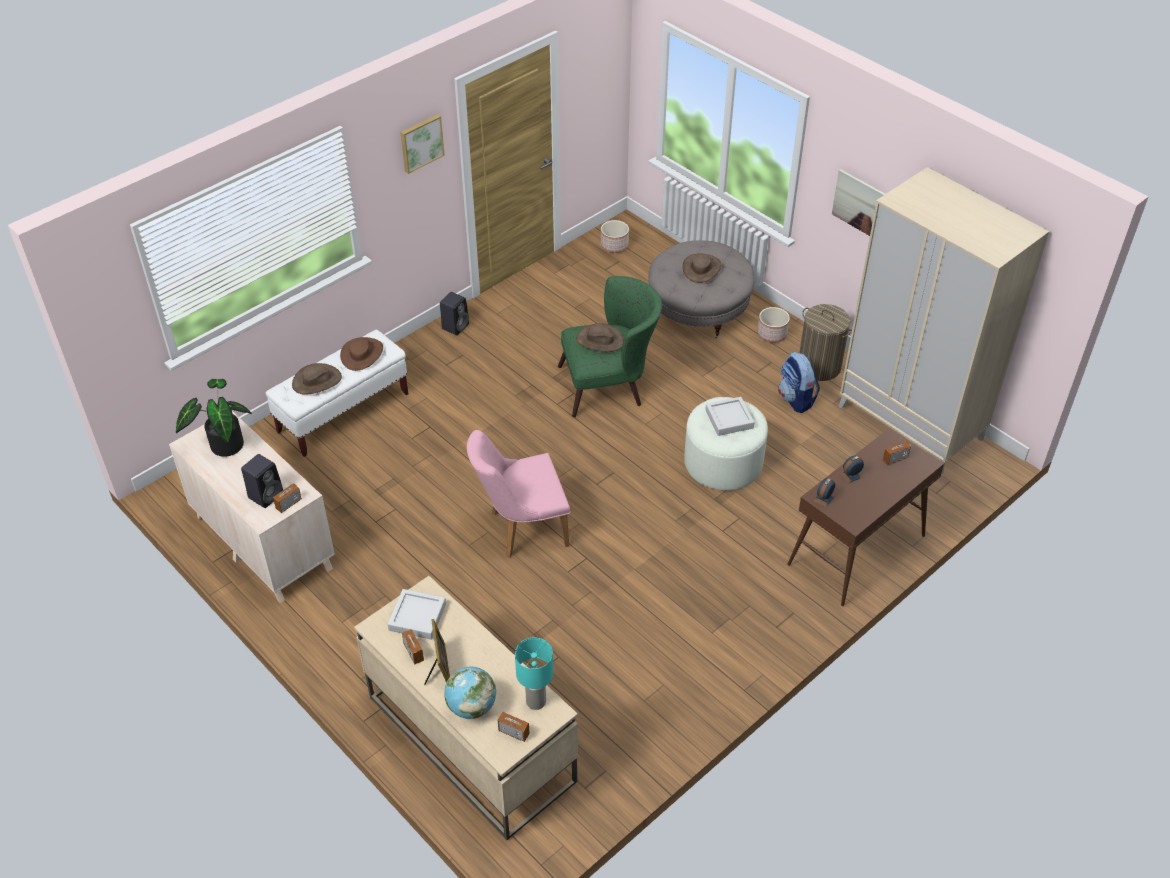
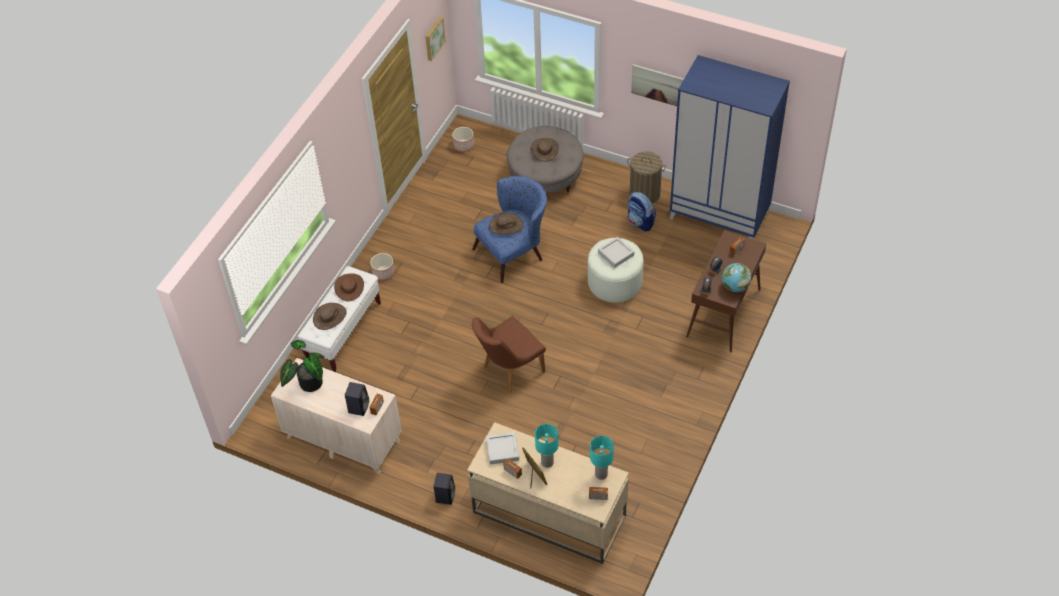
camera: 20 degrees left, 5 degrees up
picture [400,114,445,174] -> picture moved to [425,17,446,61]
black speaker [440,292,469,335] -> black speaker moved to [434,473,455,505]
globe [444,667,496,719] -> globe moved to [722,263,751,292]
pink chair [467,430,570,558] -> brown chair [472,316,546,393]
green armchair [558,276,662,417] -> blue armchair [472,176,547,283]
planter [757,307,790,343] -> planter moved to [370,253,395,280]
beige wardrobe [838,167,1049,474] -> blue wardrobe [670,55,790,239]
none -> turquoise table lamp [535,424,558,468]

